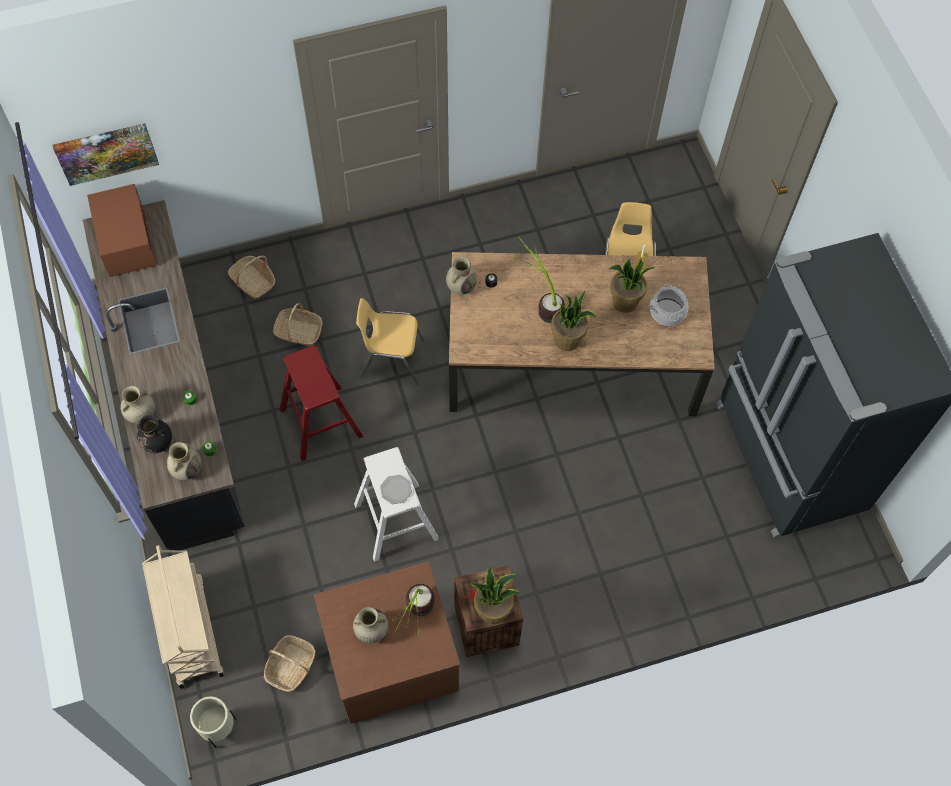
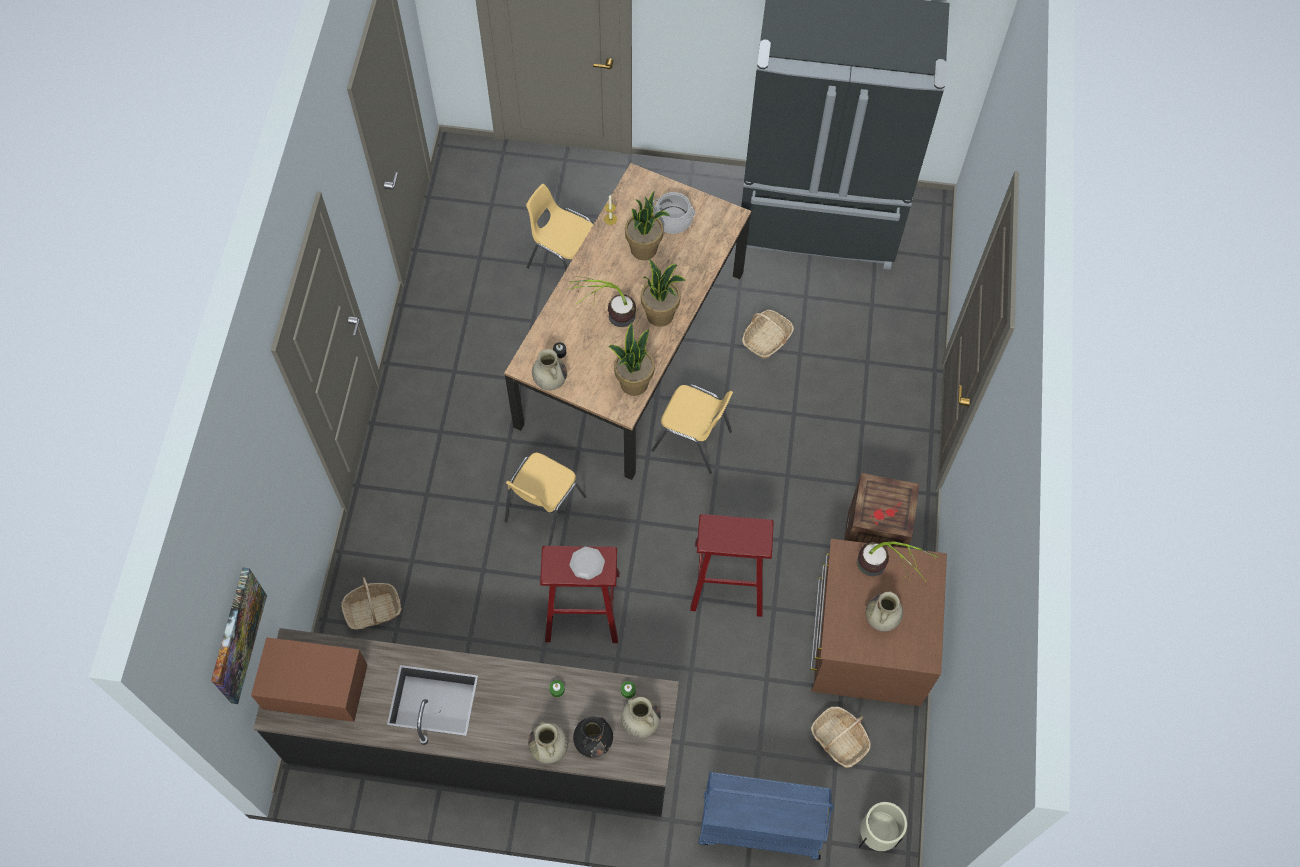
camera: 65 degrees left, 0 degrees up
beige cart [142,545,224,689] -> blue cart [698,772,834,860]
basket [273,303,322,346] -> basket moved to [742,310,794,359]
white stool [354,447,439,562] -> red stool [690,514,774,617]
plate [380,475,412,504] -> plate moved to [569,547,605,580]
potted plant [470,567,521,624] -> potted plant moved to [609,322,655,396]
none -> yellow chair [651,384,733,474]

